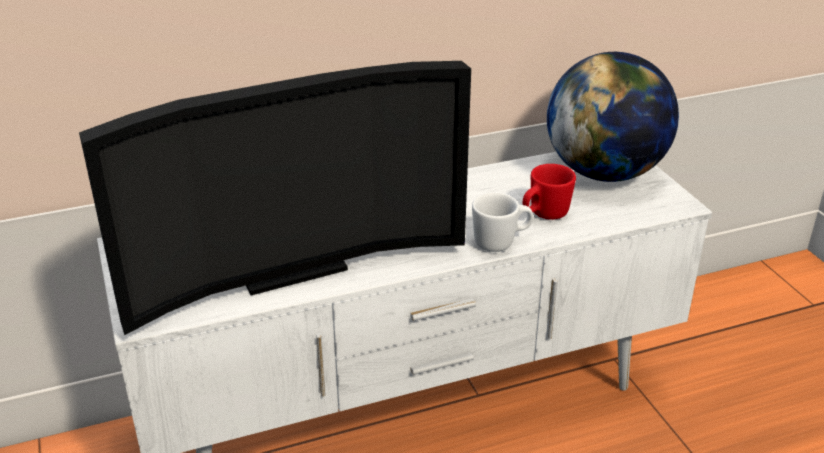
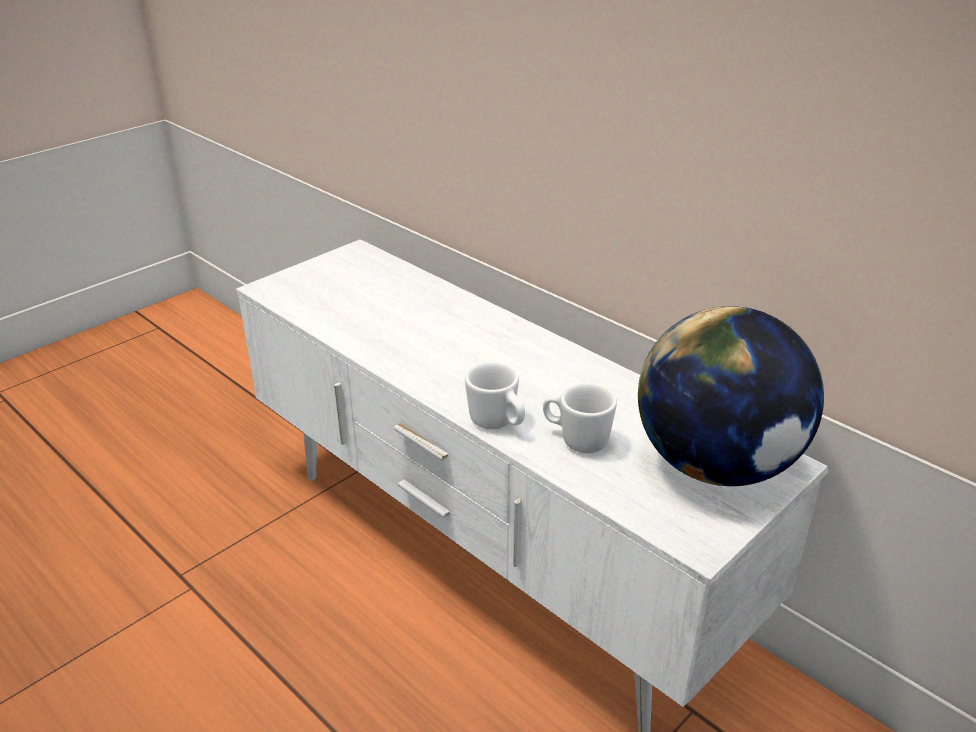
camera: 65 degrees right, 0 degrees up
television [79,61,471,335] -> none
red mug [523,164,576,220] -> white mug [543,383,617,453]

